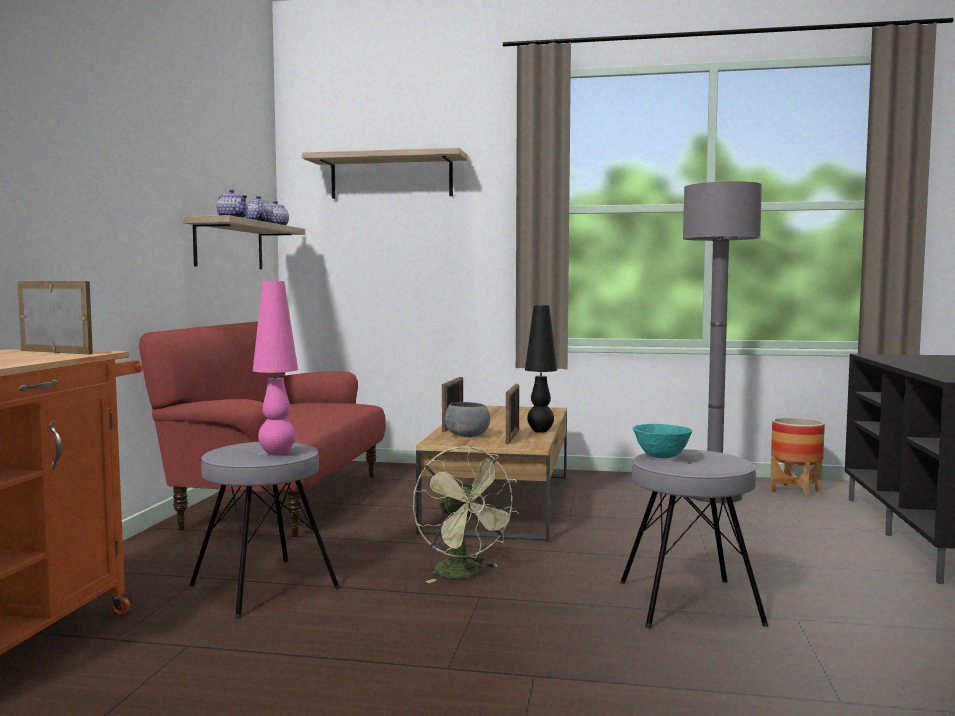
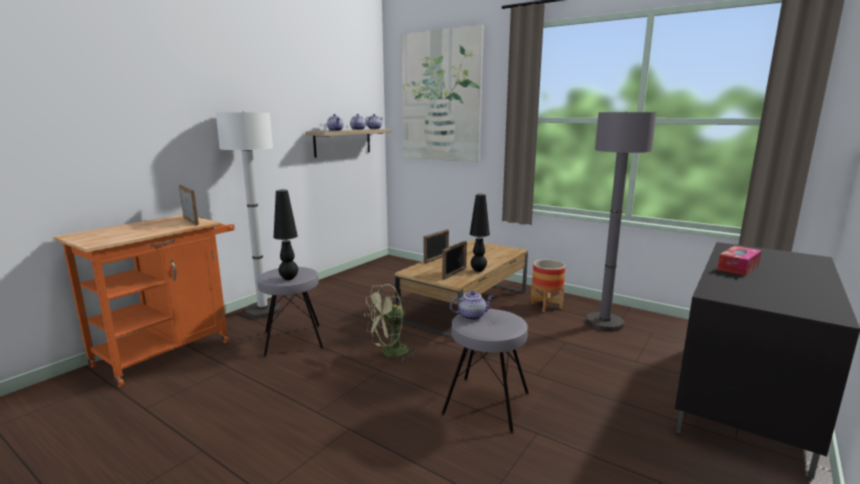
camera: 25 degrees right, 10 degrees up
red sofa [139,321,386,538] -> none
pink table lamp [253,281,298,456] -> black table lamp [273,190,298,280]
shelf [302,148,468,199] -> picture [401,24,484,162]
green fan [413,446,519,583] -> green fan turned 60 degrees clockwise [364,284,418,361]
grey bowl [445,402,490,437] -> none
turquoise bowl [633,424,692,458] -> teapot [450,291,494,320]
planter [770,417,825,498] -> planter moved to [530,260,565,312]
none -> white floor lamp [216,112,281,319]
none -> tissue box [717,246,762,276]

